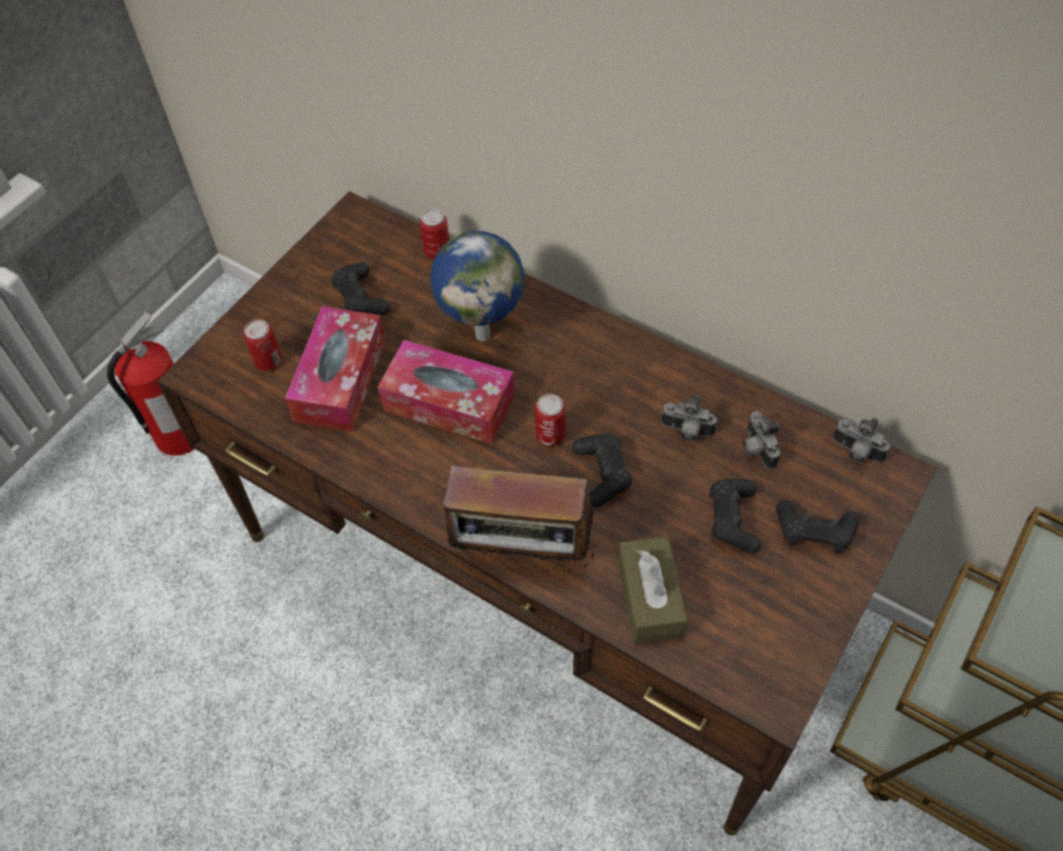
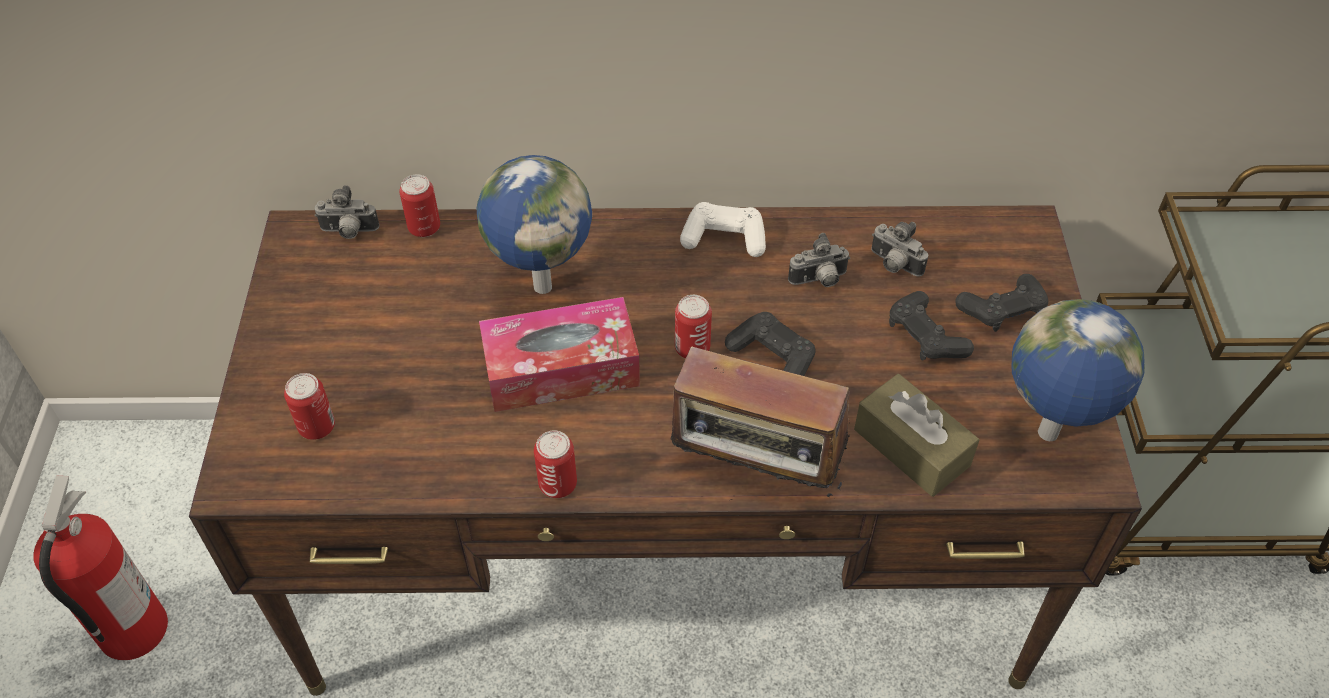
camera: 35 degrees left, 5 degrees down
tissue box [285,306,385,432] -> none
black game controller [331,262,390,315] -> none
radio [443,466,594,585] -> radio turned 45 degrees clockwise [670,343,850,497]
camera [833,418,890,463] -> camera moved to [315,185,379,239]
none -> can [534,430,577,498]
none -> white game controller [680,202,766,257]
none -> globe [1012,299,1145,441]

